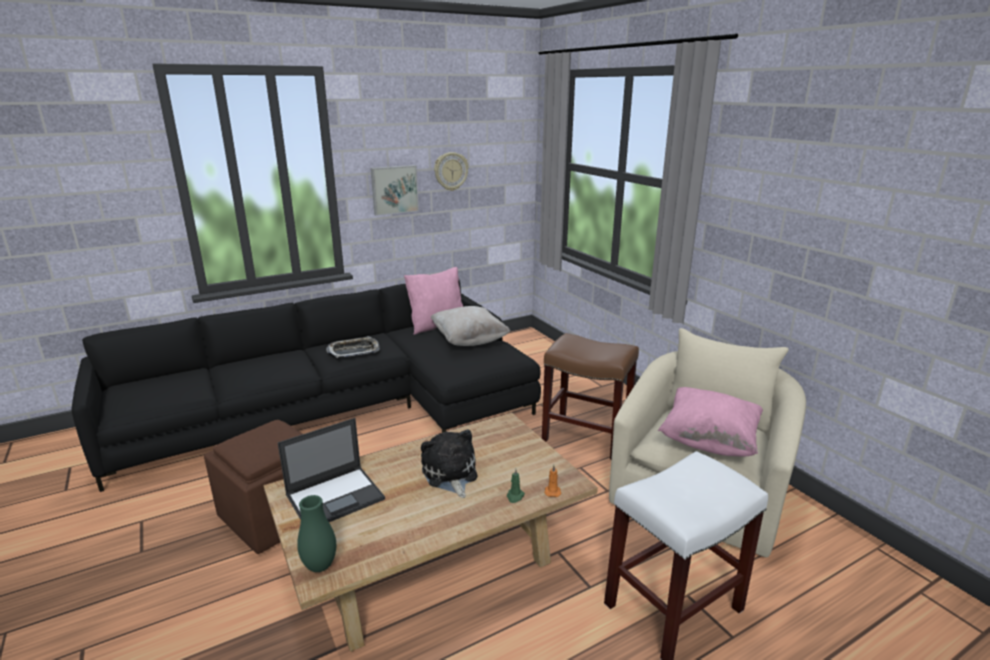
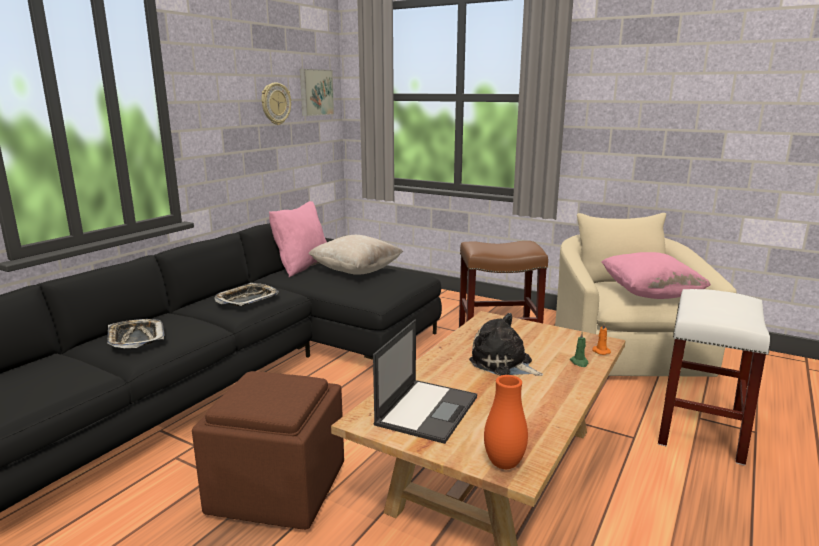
camera: 30 degrees left, 5 degrees down
green vase [297,495,336,572] -> orange vase [484,375,528,469]
picture [371,165,419,216] -> picture moved to [300,69,334,116]
none -> tray [107,319,165,348]

